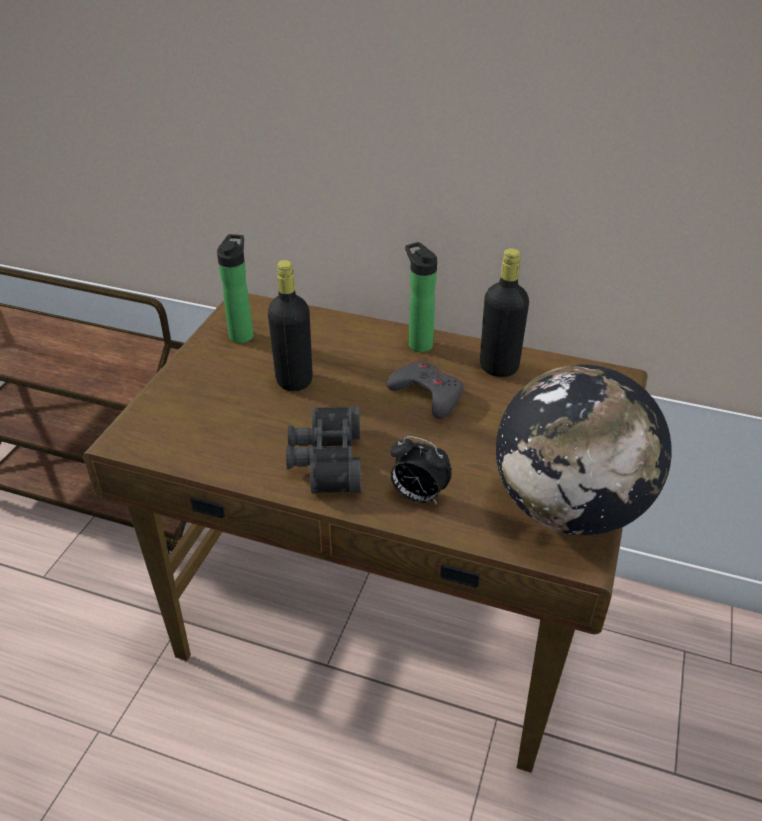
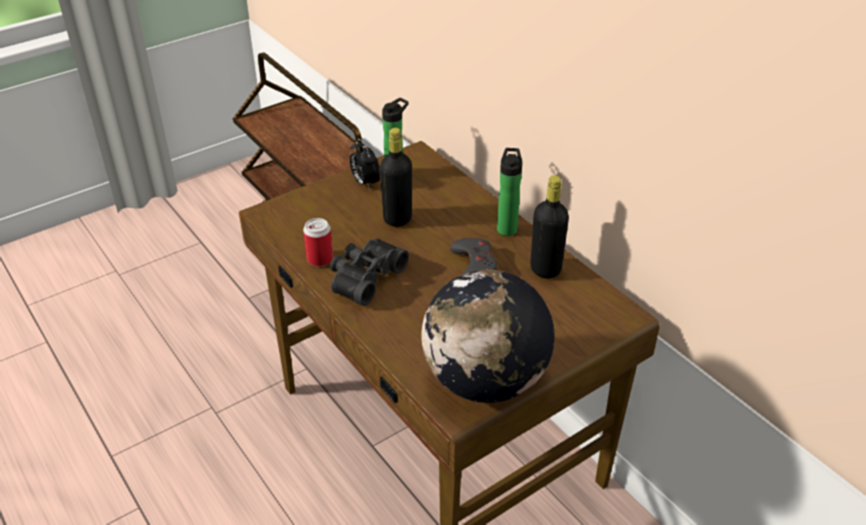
camera: 35 degrees right, 0 degrees up
alarm clock [391,436,452,504] -> alarm clock moved to [350,139,380,190]
none -> can [303,218,333,267]

